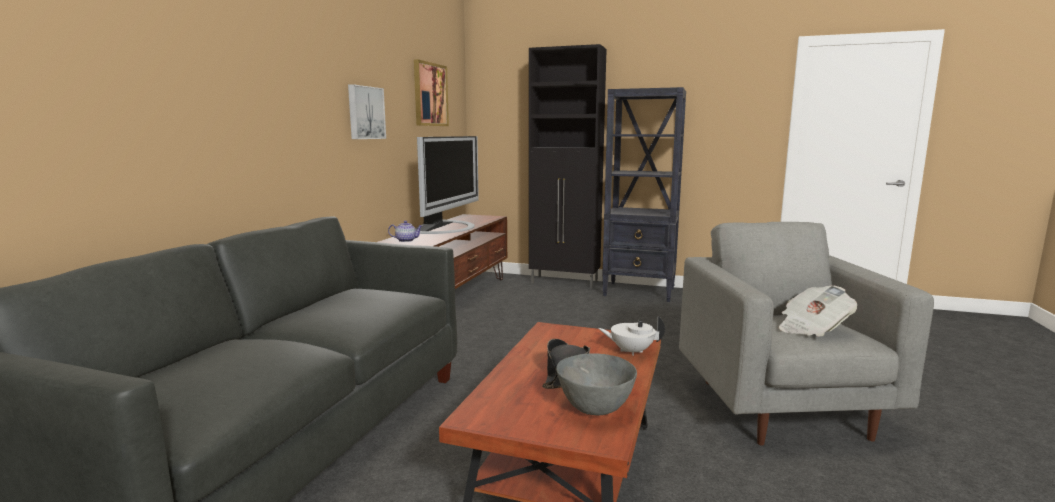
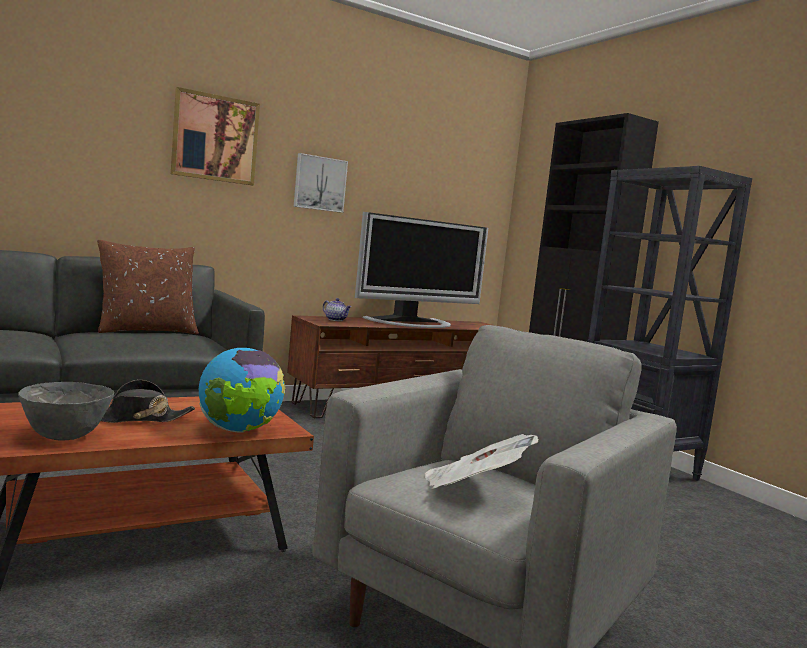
camera: 40 degrees right, 5 degrees down
picture [414,59,449,126] -> picture moved to [171,87,260,185]
white teapot [598,316,665,356] -> globe [199,348,285,433]
none -> brown pillow [97,240,199,334]

